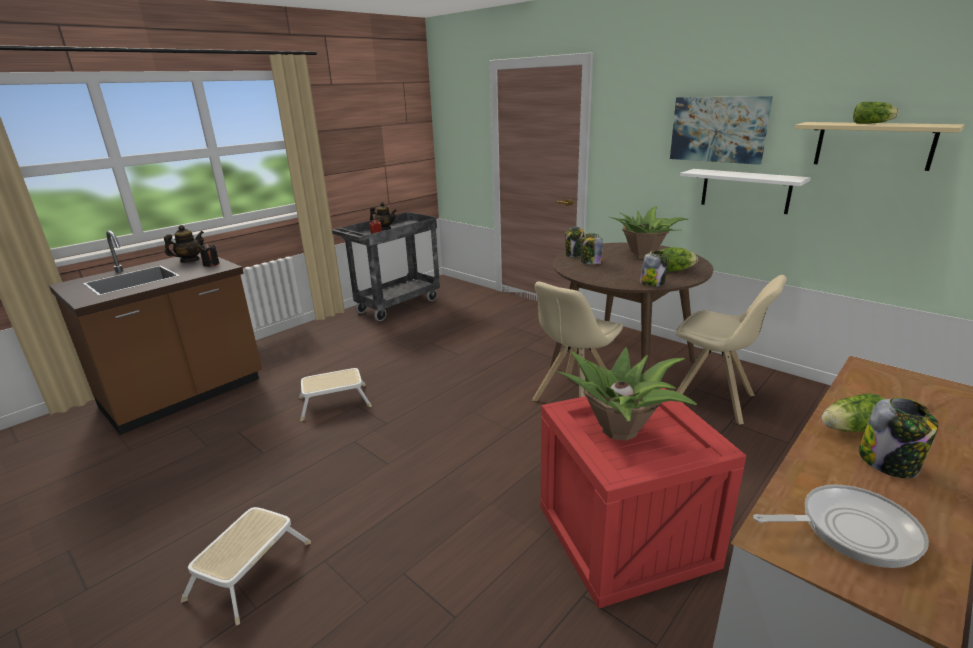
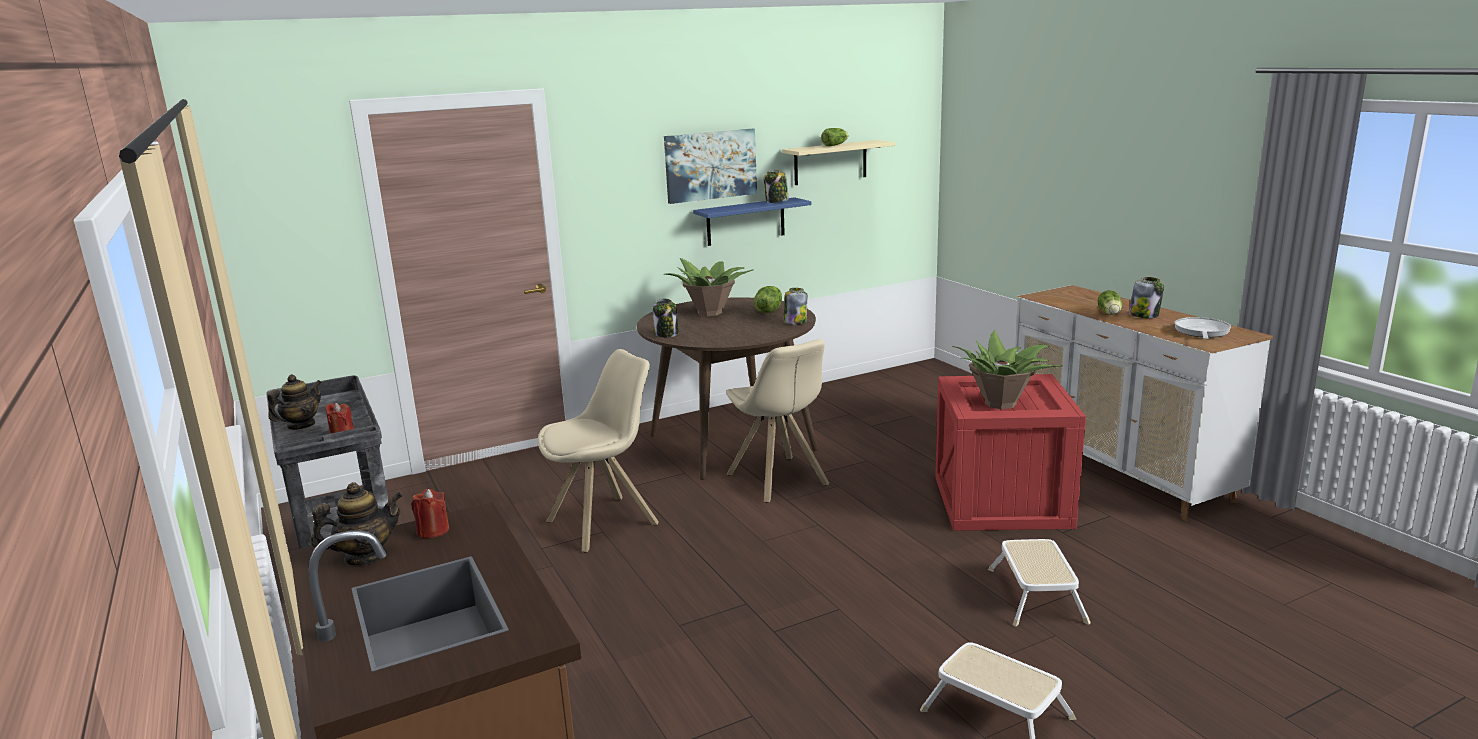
camera: 70 degrees left, 5 degrees down
teapot [164,225,204,263] -> teapot turned 90 degrees clockwise [311,482,403,565]
black candle [199,243,219,267] -> red candle [411,489,449,538]
beige step ladder [299,368,372,421] -> beige step ladder moved to [988,539,1091,627]
jar [581,234,603,264] -> jar moved to [764,170,789,203]
beige chair [676,275,787,425] -> beige chair moved to [538,349,659,552]
white shelf [680,169,811,214] -> blue shelf [693,197,812,246]

